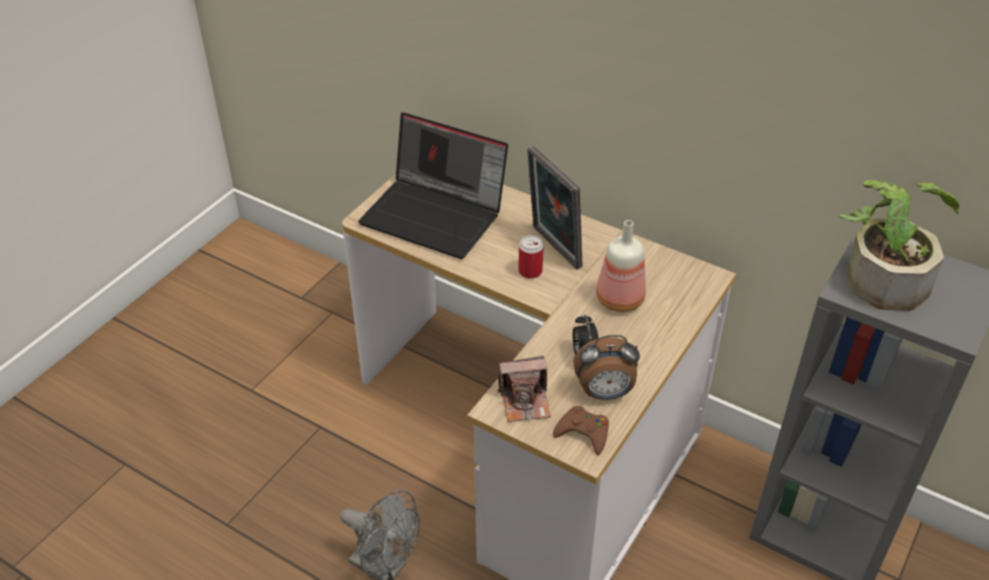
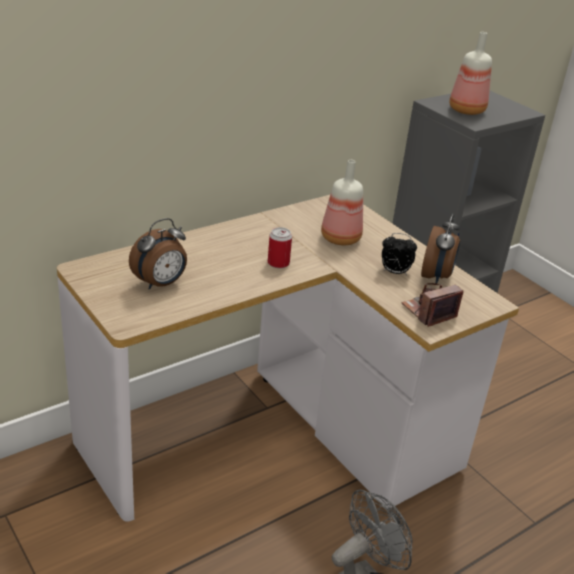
camera: 70 degrees left, 10 degrees down
laptop [358,112,508,259] -> alarm clock [129,218,187,290]
camera [498,356,551,422] -> camera turned 135 degrees counterclockwise [401,283,464,327]
picture frame [527,146,583,270] -> none
brown game controller [553,406,609,455] -> none
potted plant [839,180,960,311] -> bottle [449,32,492,115]

